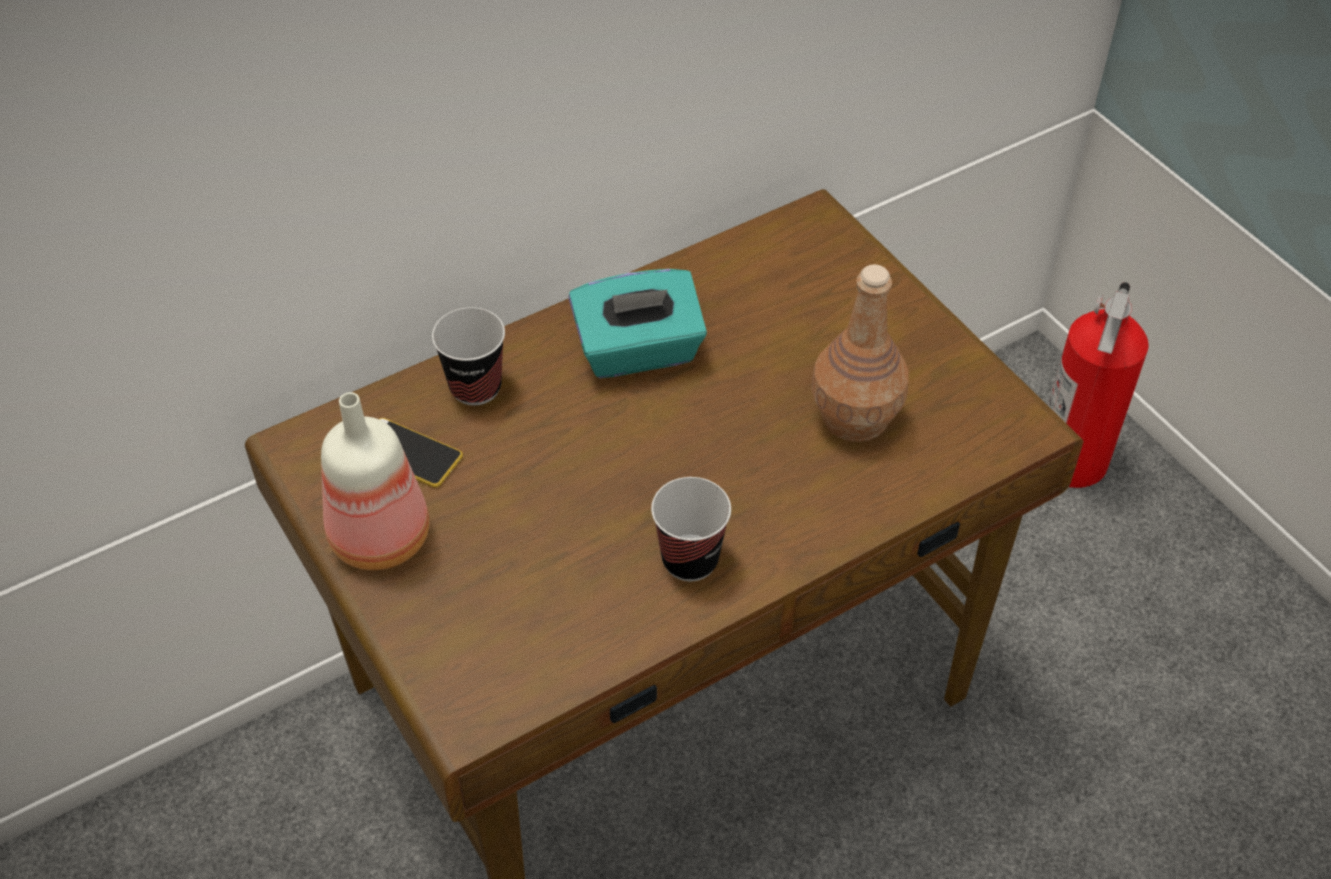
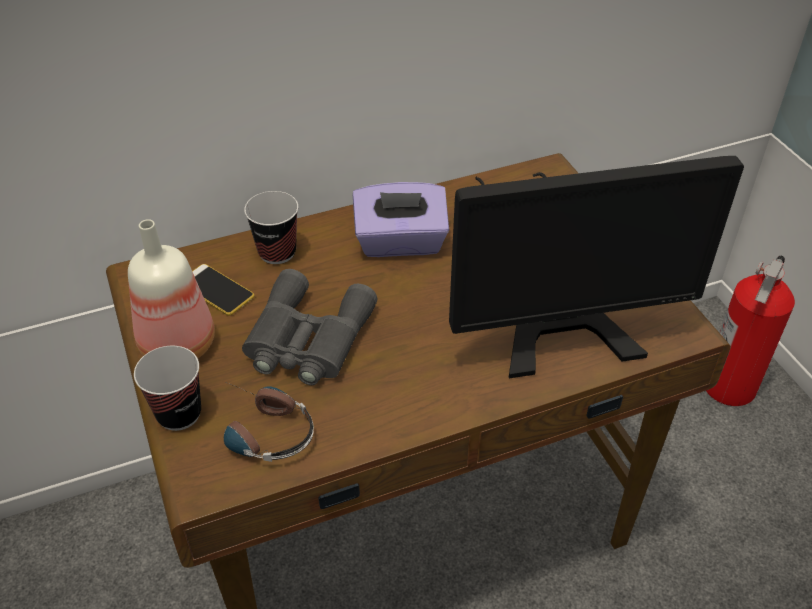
camera: 10 degrees right, 5 degrees down
turquoise tissue box [569,269,707,378] -> purple tissue box [353,182,449,257]
cup [651,477,731,581] -> cup moved to [134,346,201,431]
brown bottle [811,264,909,442] -> monitor [449,156,744,378]
none -> headphones [224,383,314,462]
none -> grey binoculars [242,269,377,385]

